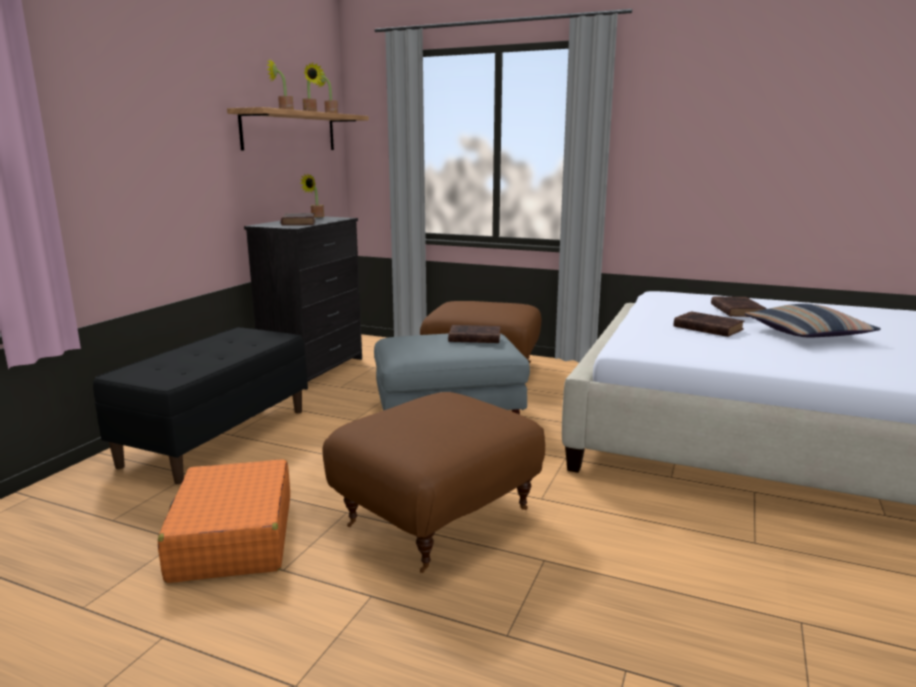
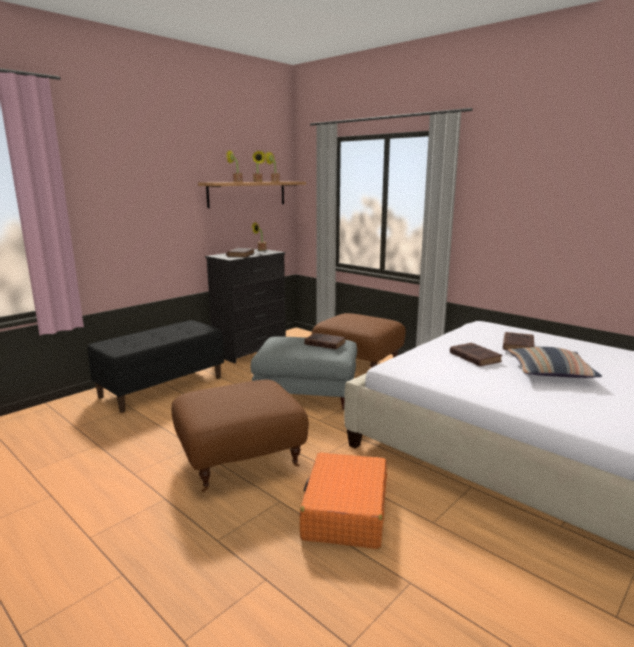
camera: 20 degrees right, 0 degrees up
orange suitcase [158,459,290,583] -> orange suitcase moved to [300,452,387,549]

